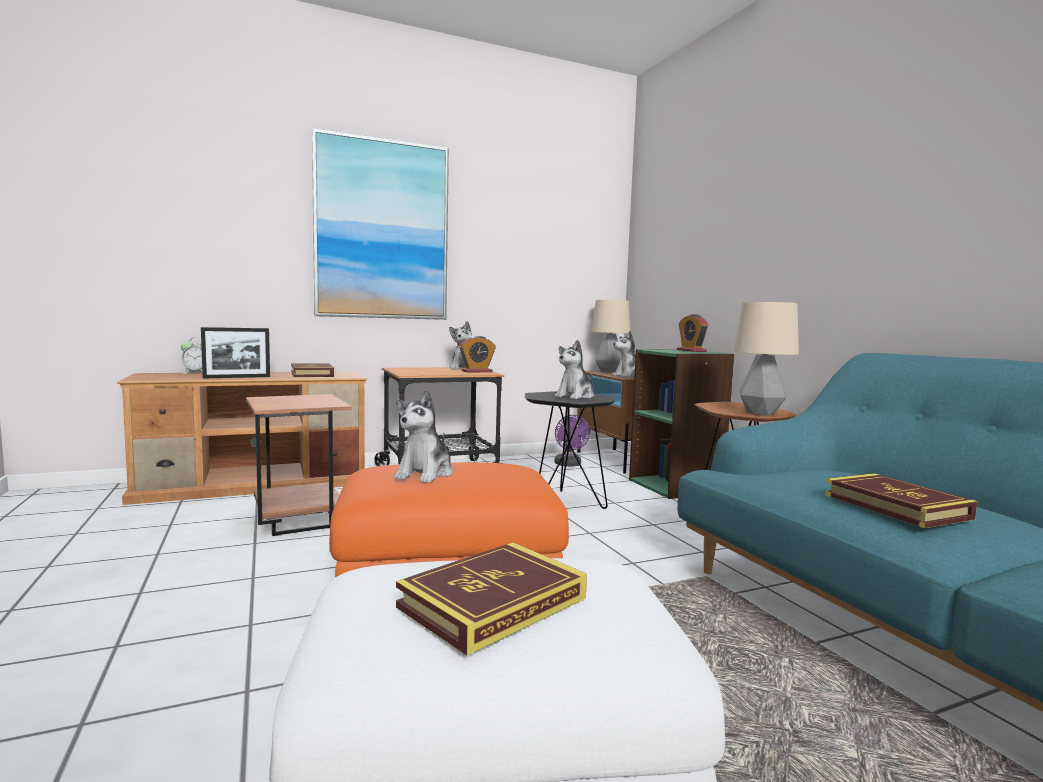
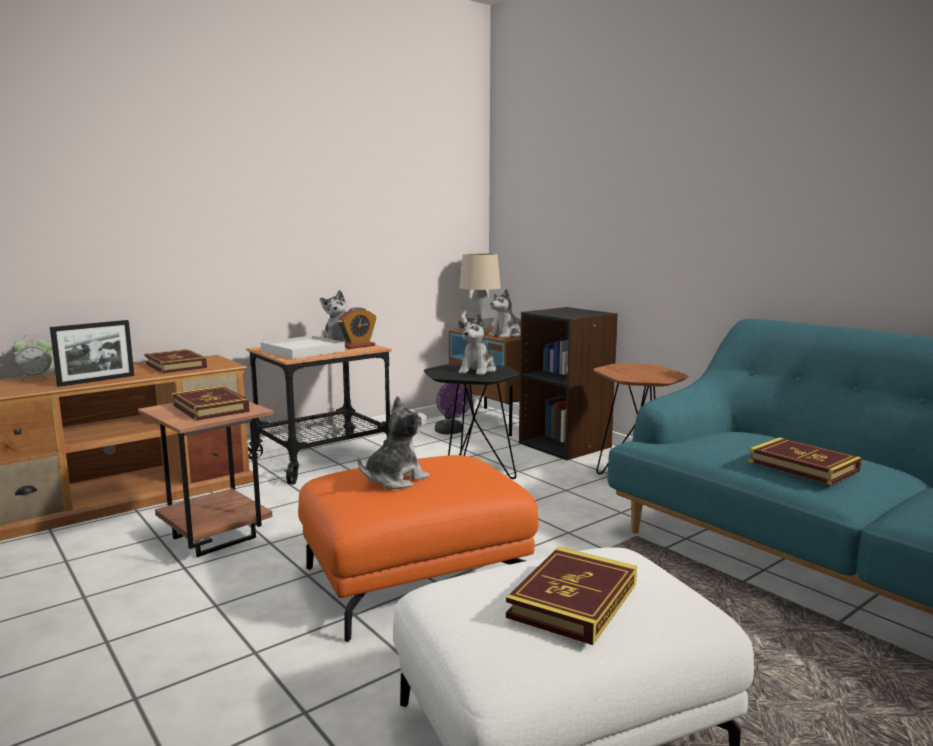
camera: 15 degrees left, 5 degrees up
picture [312,128,449,320] -> none
plush toy [394,390,453,483] -> plush toy turned 135 degrees counterclockwise [358,396,429,489]
green bookcase [629,349,734,499] -> black bookcase [519,307,618,461]
alarm clock [677,314,708,352] -> none
table lamp [733,302,799,416] -> none
none -> book [171,386,250,421]
none -> white tray [261,336,345,359]

